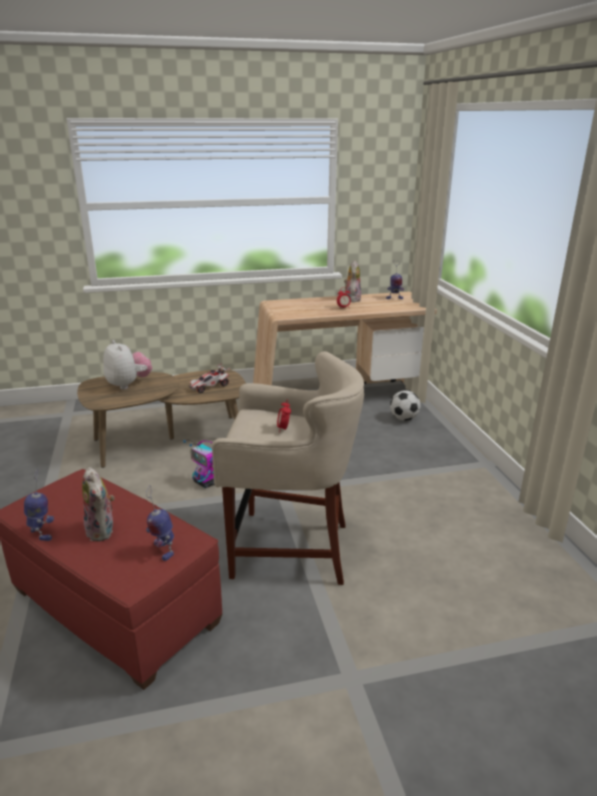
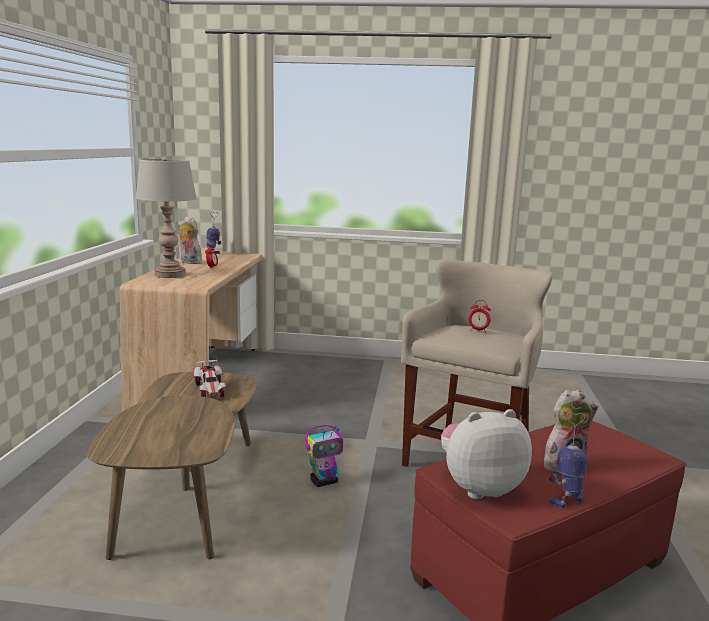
camera: 70 degrees left, 10 degrees down
plush toy [103,340,152,390] -> plush toy moved to [441,409,532,500]
toy robot [146,485,174,561] -> none
football [390,390,421,421] -> none
none -> grey table lamp [135,158,197,278]

